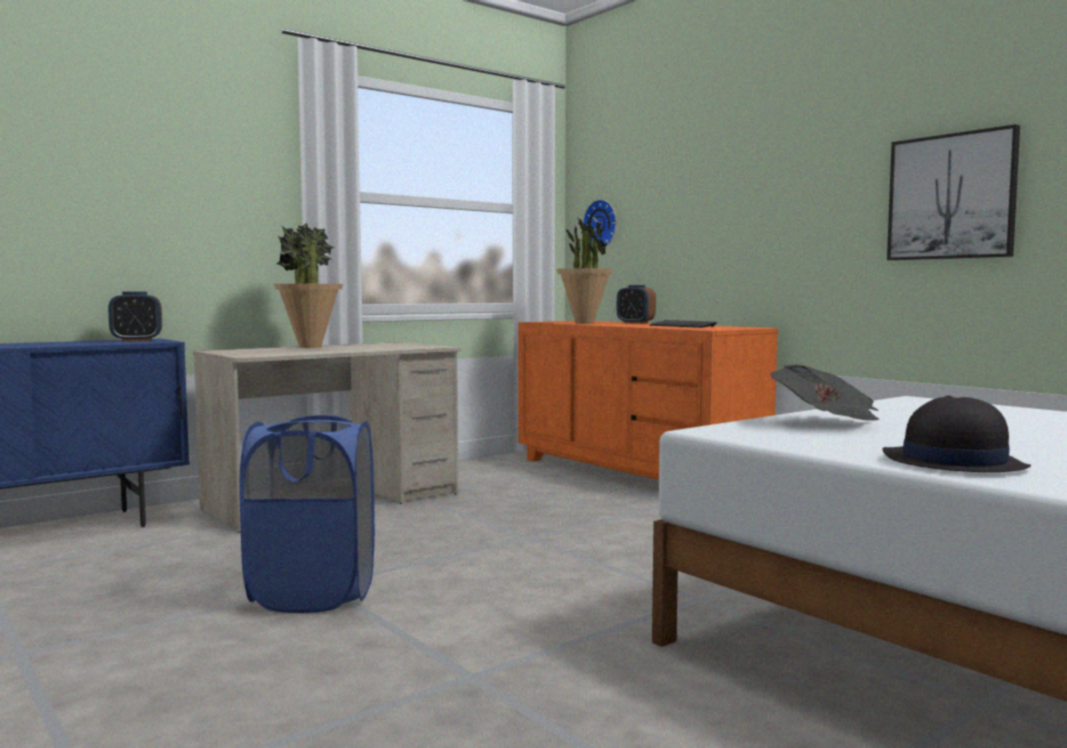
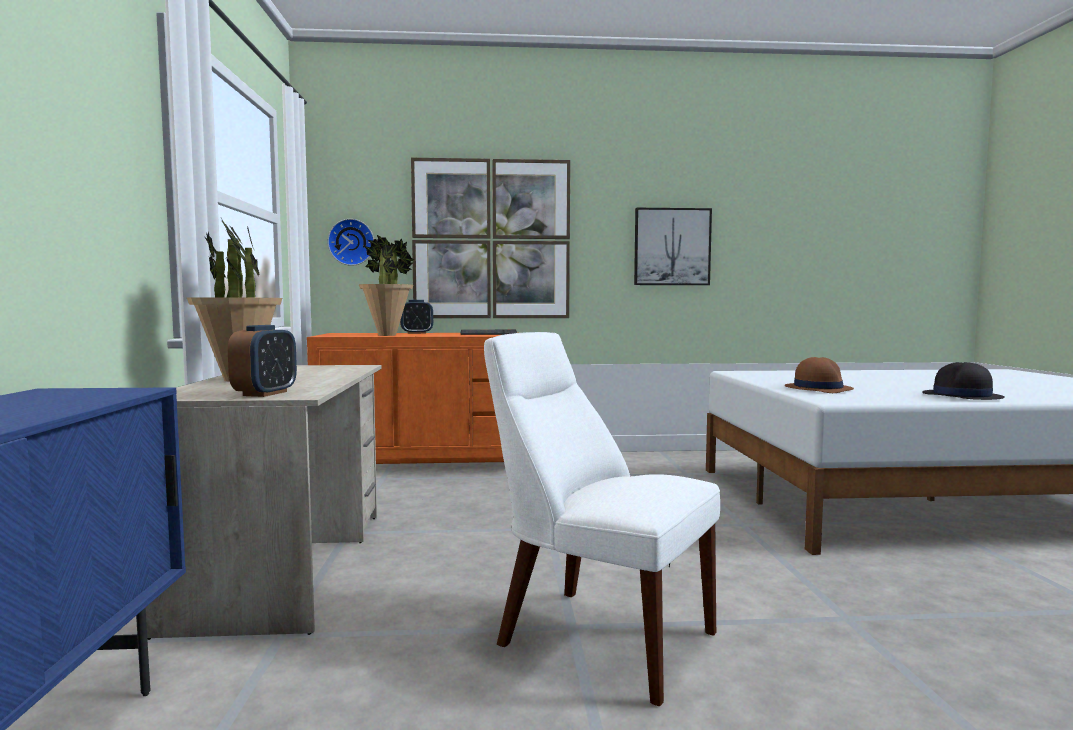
camera: 55 degrees left, 0 degrees up
alarm clock [108,291,162,342] -> alarm clock moved to [228,325,297,397]
blue laundry basket [239,415,375,613] -> white chair [484,332,720,706]
newspaper [770,365,879,421] -> brown hat [785,357,854,393]
none -> picture [411,158,570,318]

